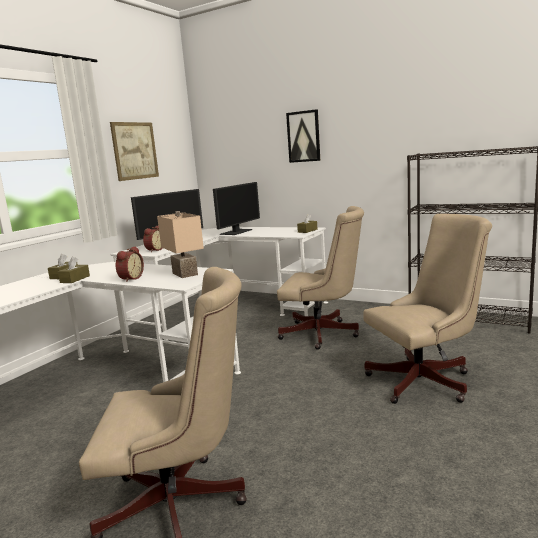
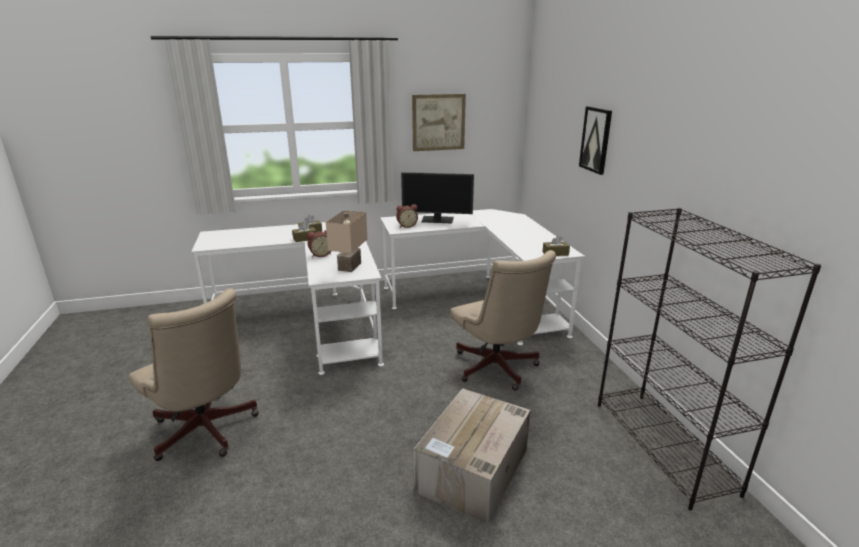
camera: 45 degrees right, 10 degrees up
monitor [213,182,260,235] -> none
beige office chair [363,214,492,404] -> cardboard box [413,388,530,524]

